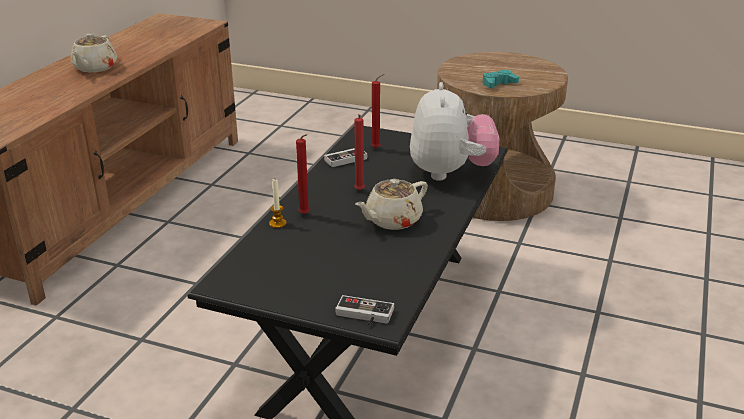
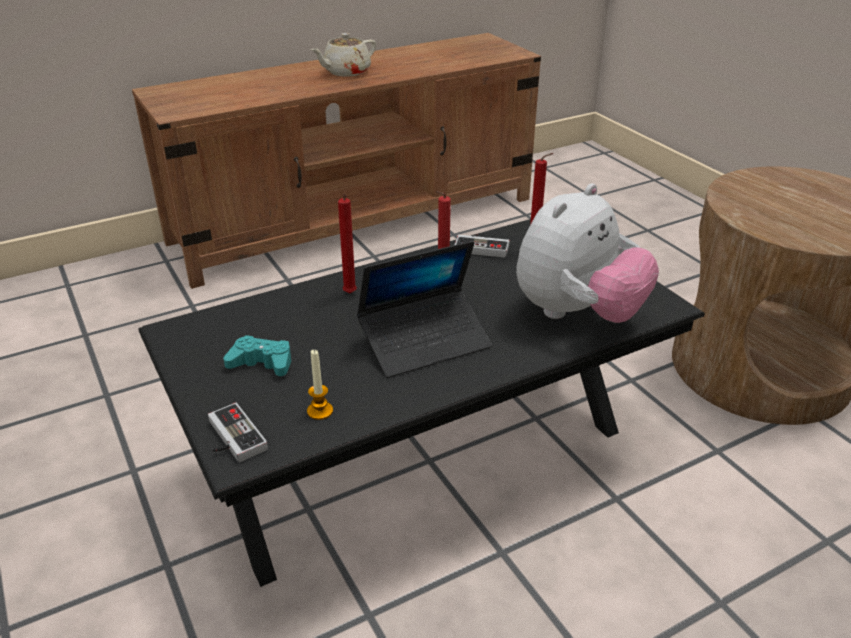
camera: 40 degrees right, 5 degrees up
candle [269,179,286,228] -> candle moved to [307,349,333,420]
beige teapot [355,179,428,230] -> laptop [357,241,492,378]
turquoise game controller [483,70,519,88] -> turquoise game controller moved to [223,335,291,376]

